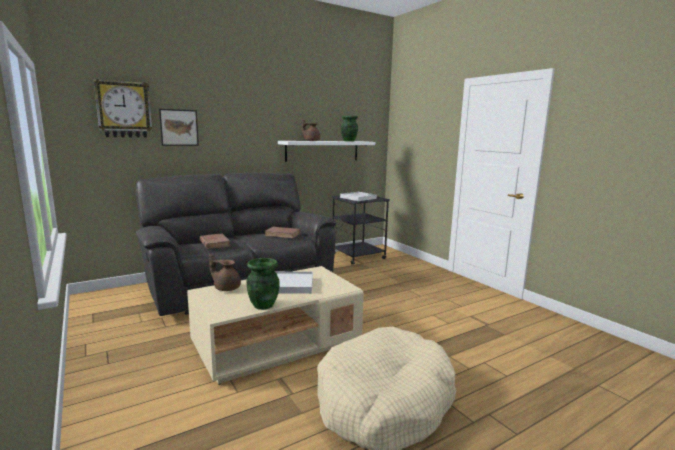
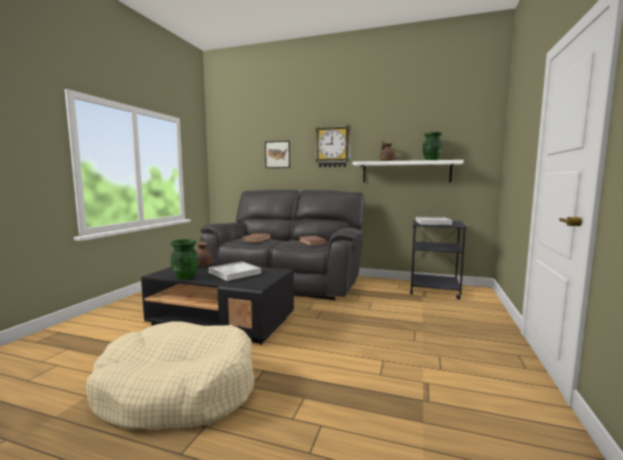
camera: 50 degrees right, 5 degrees down
wall clock [94,79,152,138] -> wall clock moved to [315,125,351,167]
beige coffee table [187,266,364,385] -> black coffee table [141,263,294,345]

